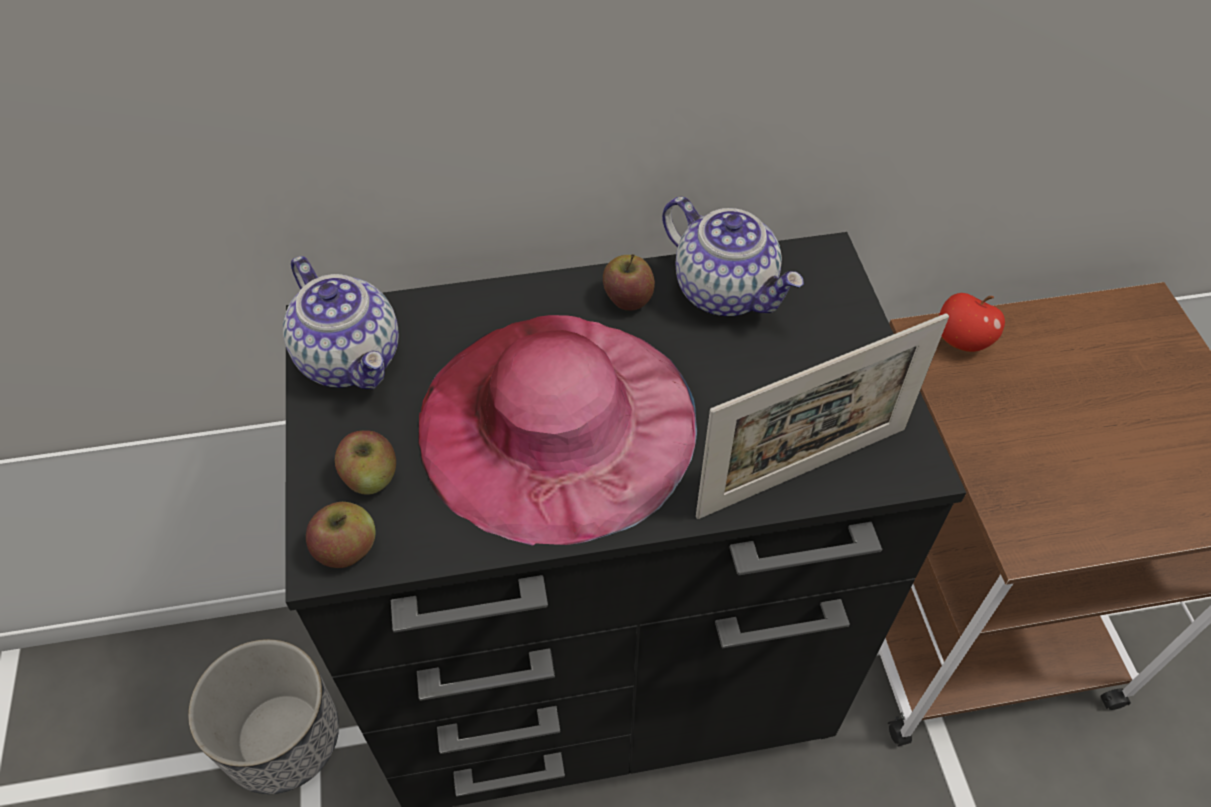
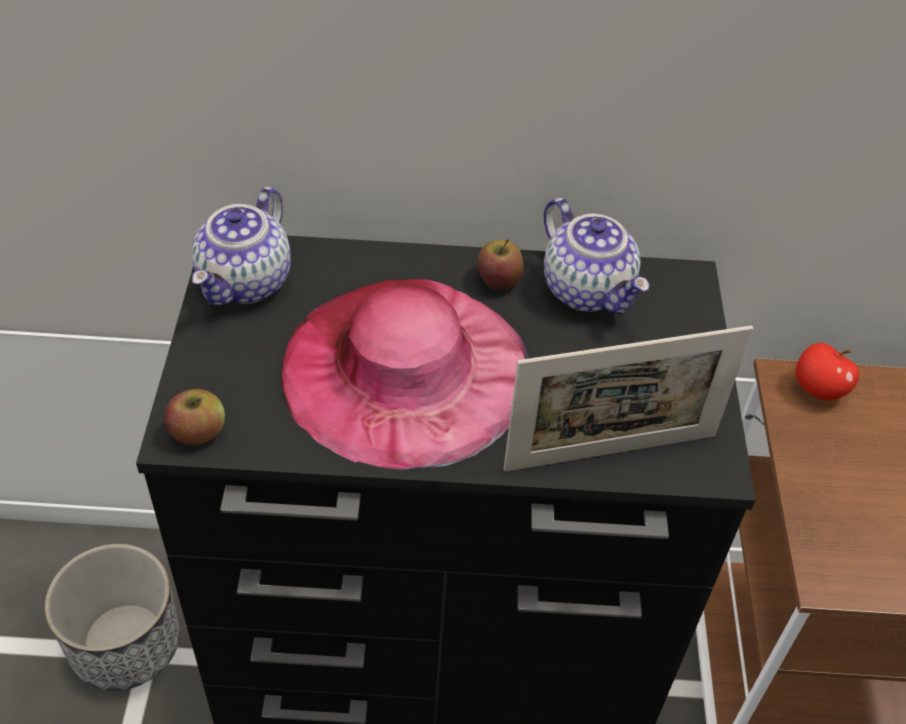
camera: 10 degrees right, 5 degrees down
teapot [283,256,399,389] -> teapot turned 45 degrees clockwise [192,187,291,306]
apple [335,430,396,495] -> none

